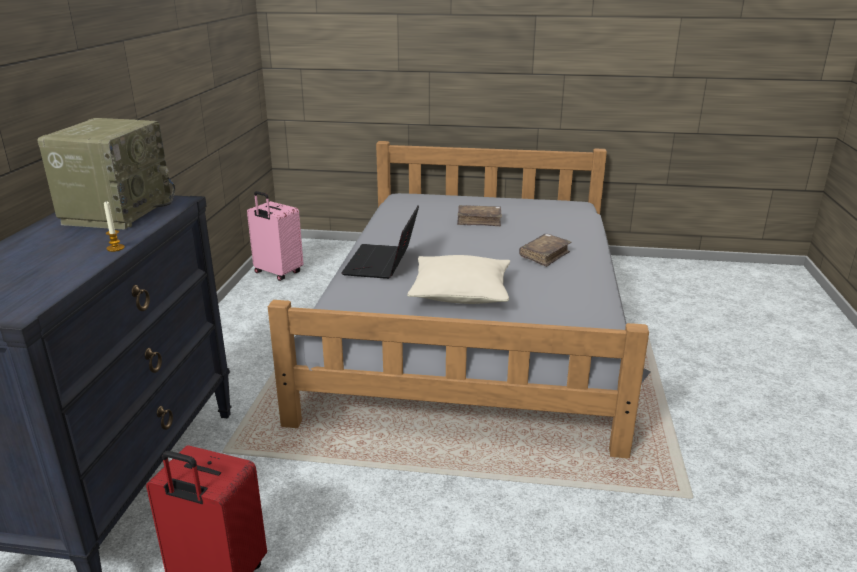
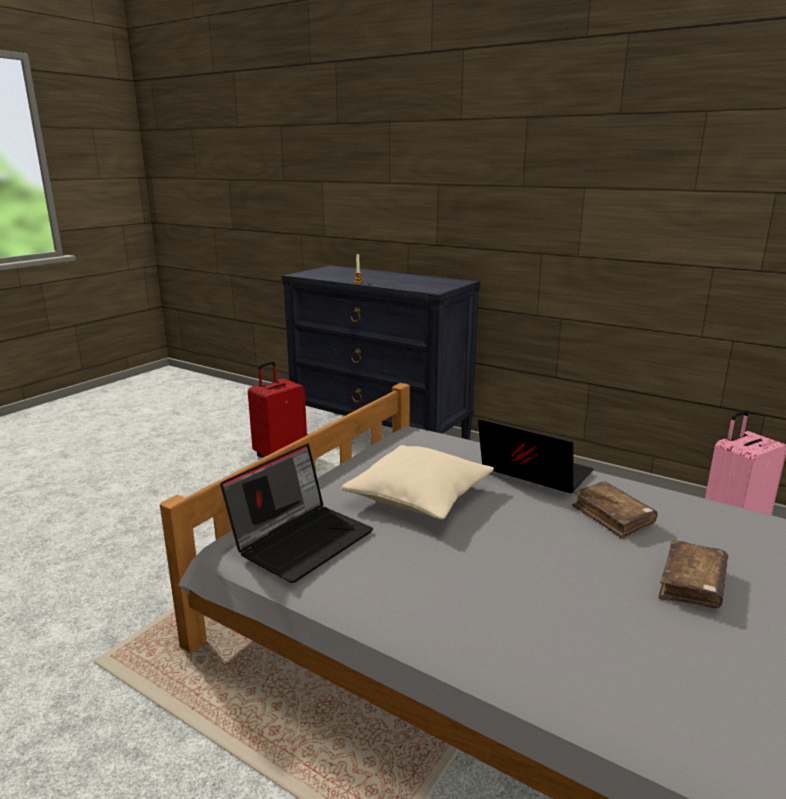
camera: 115 degrees right, 5 degrees down
radio [37,118,175,230] -> none
brown book [519,234,571,267] -> brown book moved to [572,481,657,539]
none -> laptop [220,443,373,583]

